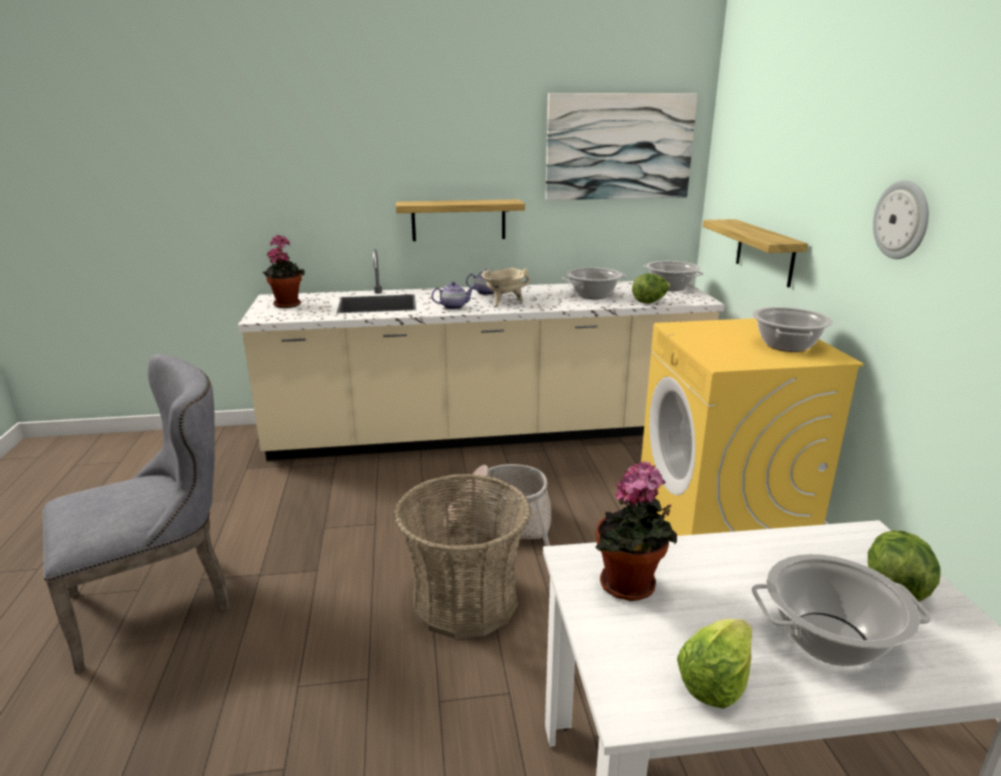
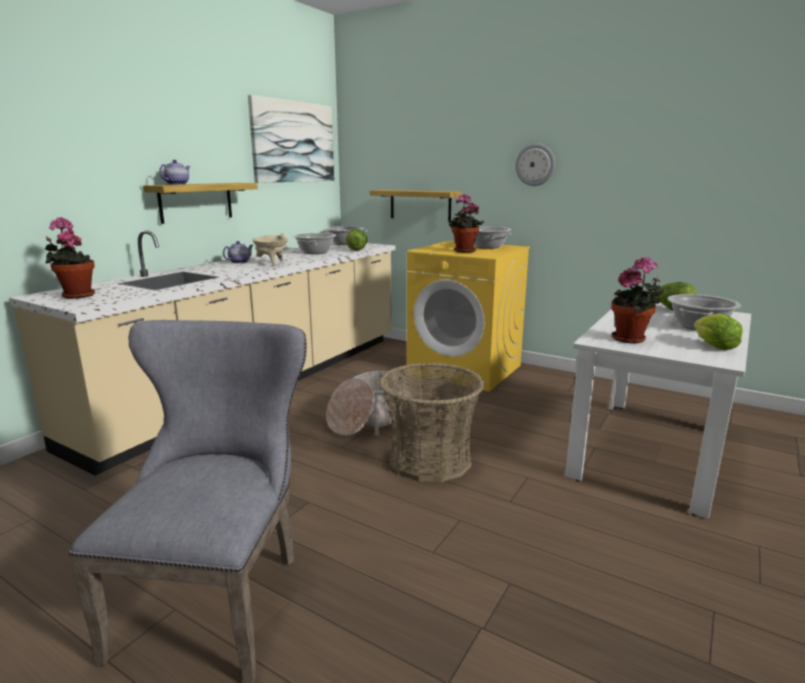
camera: 50 degrees left, 5 degrees down
teapot [431,282,474,310] -> teapot moved to [159,160,191,185]
none -> potted plant [449,194,484,253]

